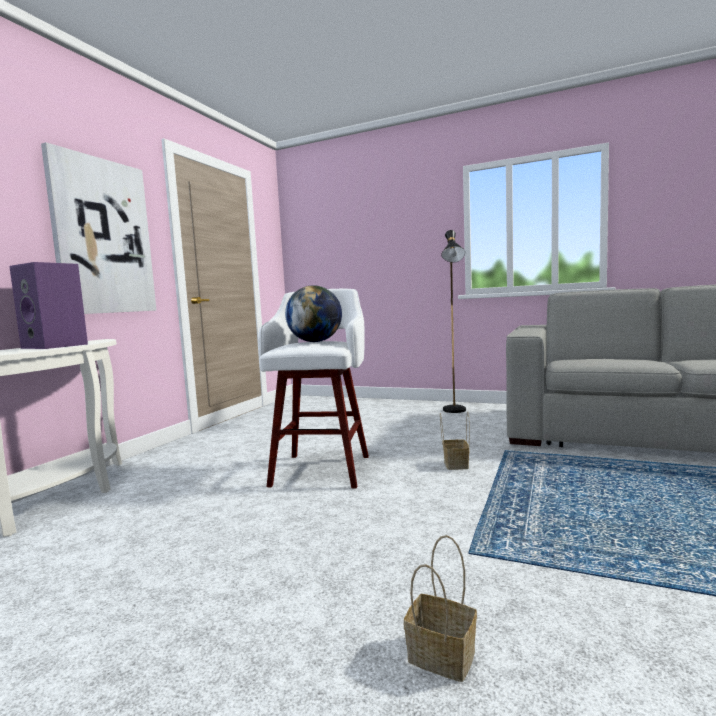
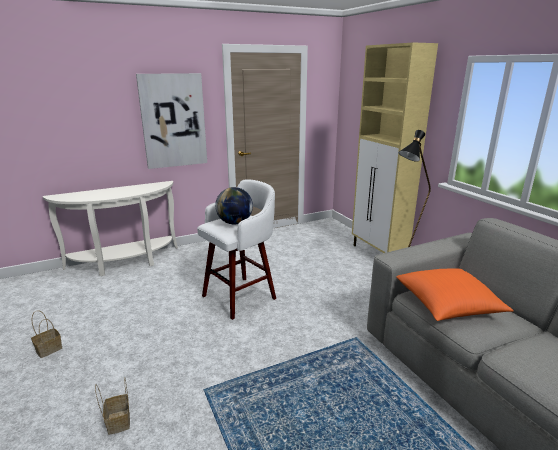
camera: 40 degrees right, 15 degrees up
purple speaker [9,262,88,349] -> none
basket [440,412,470,470] -> basket moved to [31,310,62,358]
none -> beige cabinet [352,42,438,253]
none -> orange pillow [396,268,513,321]

